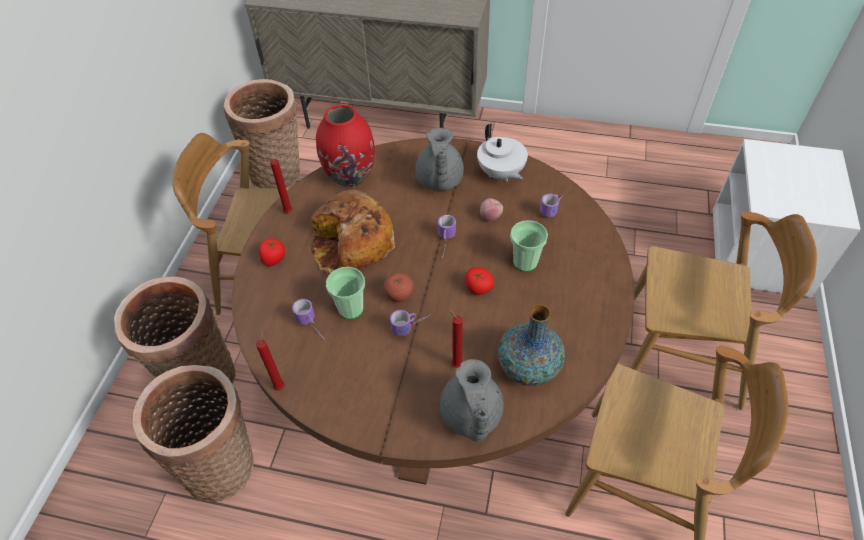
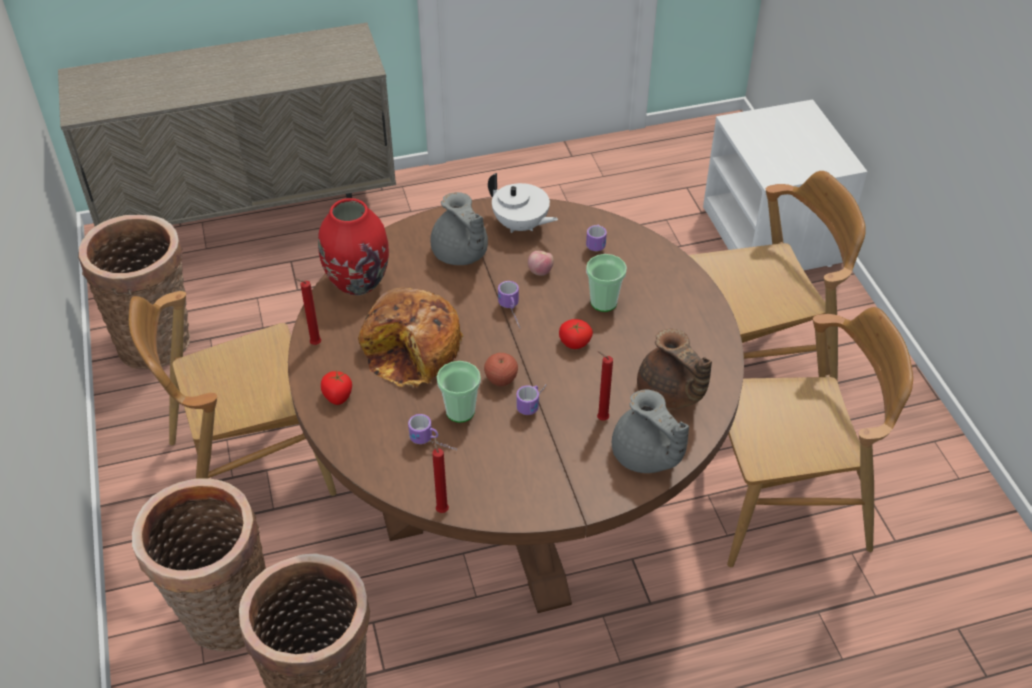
camera: 30 degrees left, 5 degrees down
vase [498,304,565,386] -> brown teapot [637,329,712,409]

